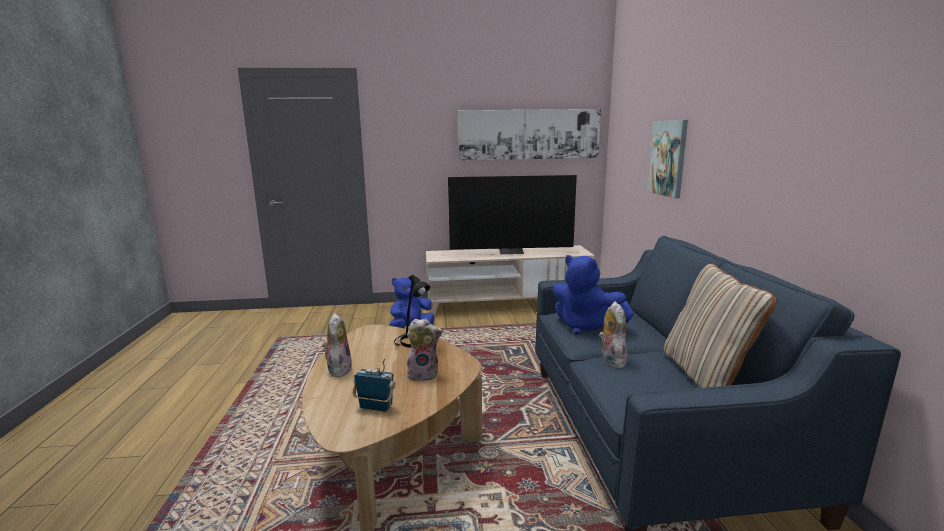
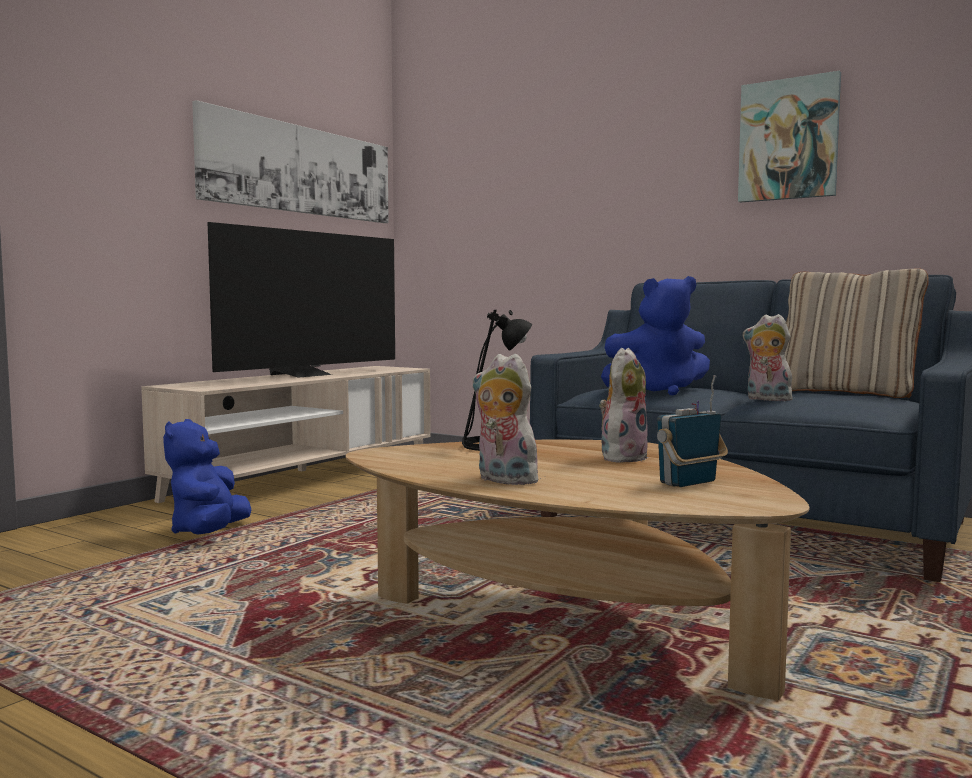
camera: 50 degrees left, 10 degrees down
picture [647,120,688,199] -> picture moved to [738,71,841,203]

